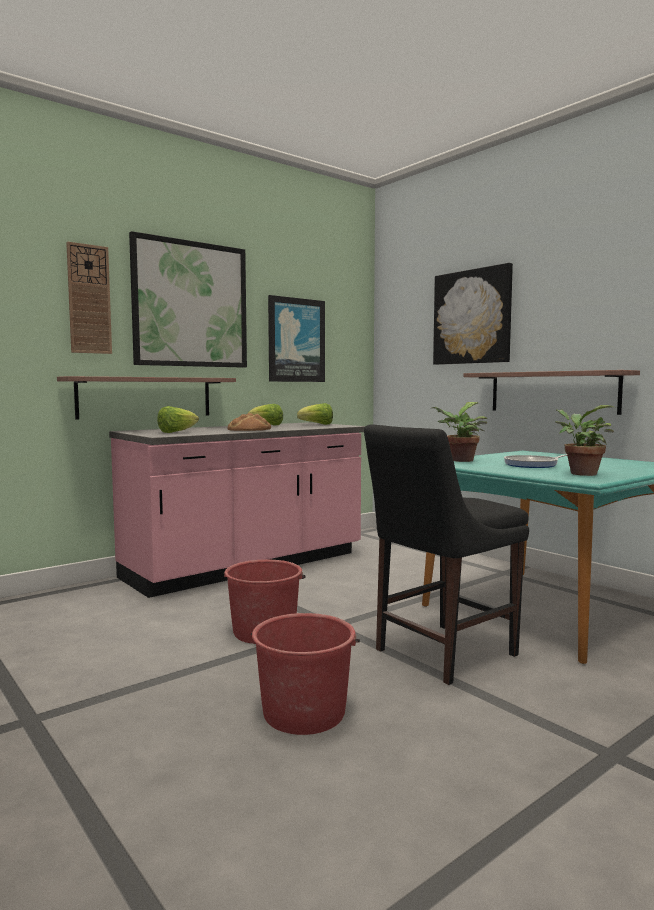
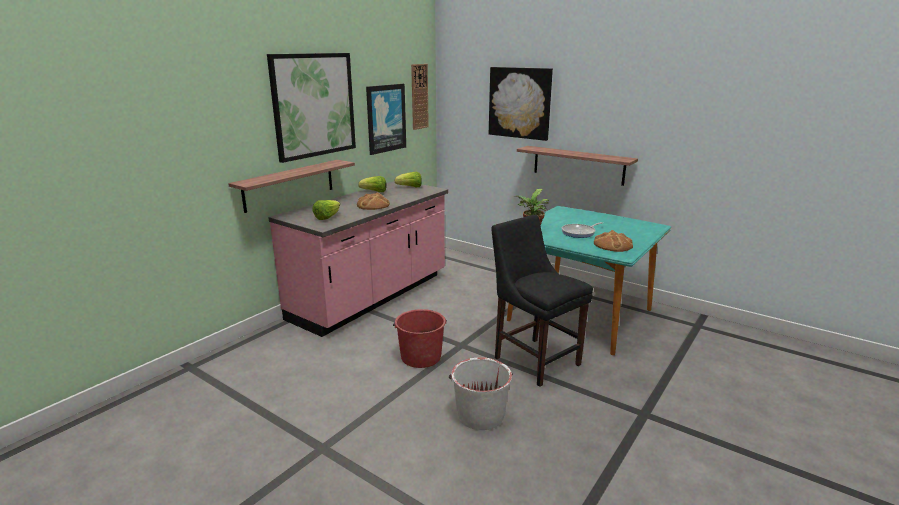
camera: 15 degrees left, 15 degrees up
wall clock [66,241,112,354] -> wall clock moved to [411,64,429,130]
red bucket [251,613,360,735] -> white bucket [449,357,513,430]
black chair [364,424,529,685] -> black chair turned 105 degrees clockwise [491,215,593,387]
potted plant [555,405,614,476] -> bread [594,230,633,252]

